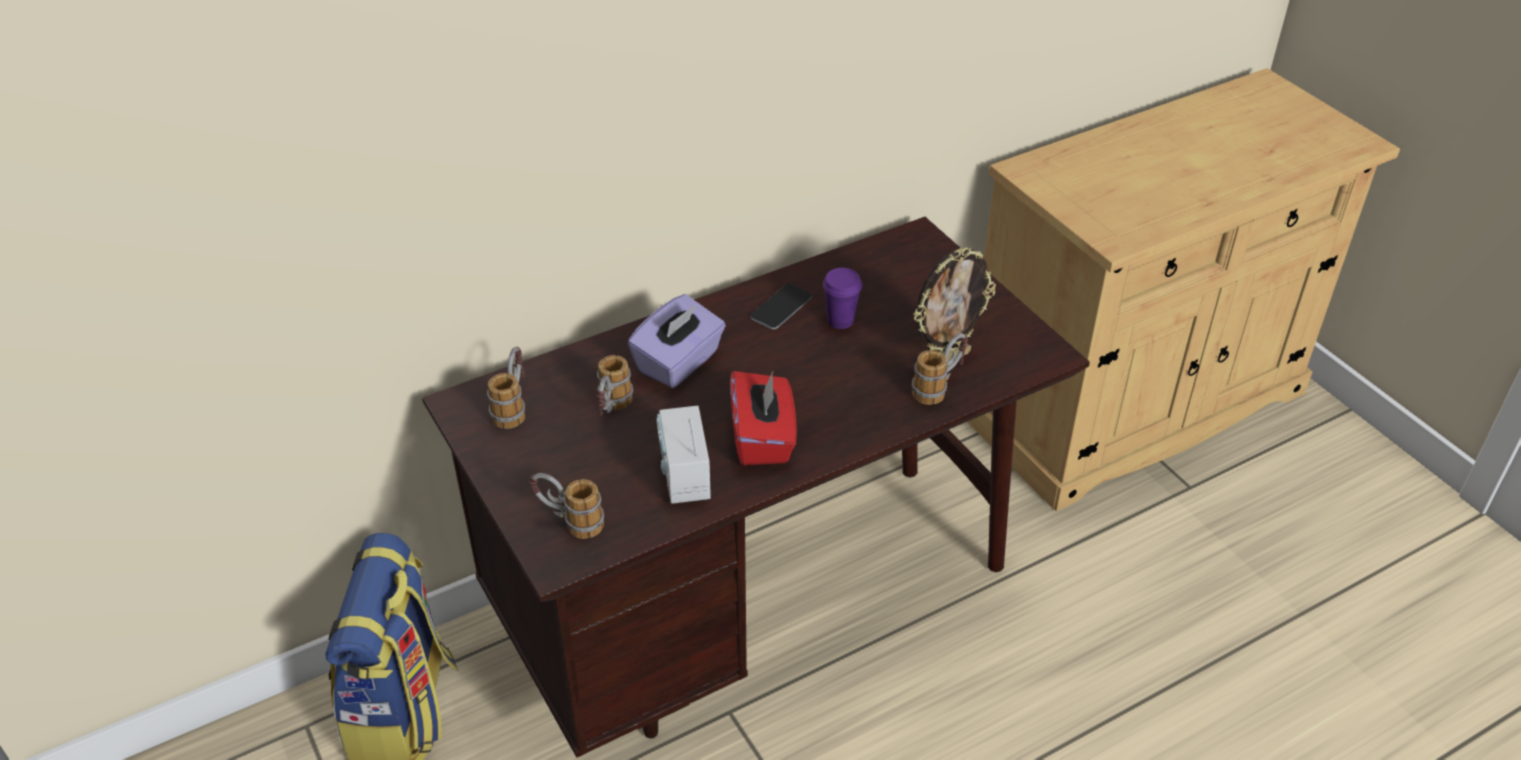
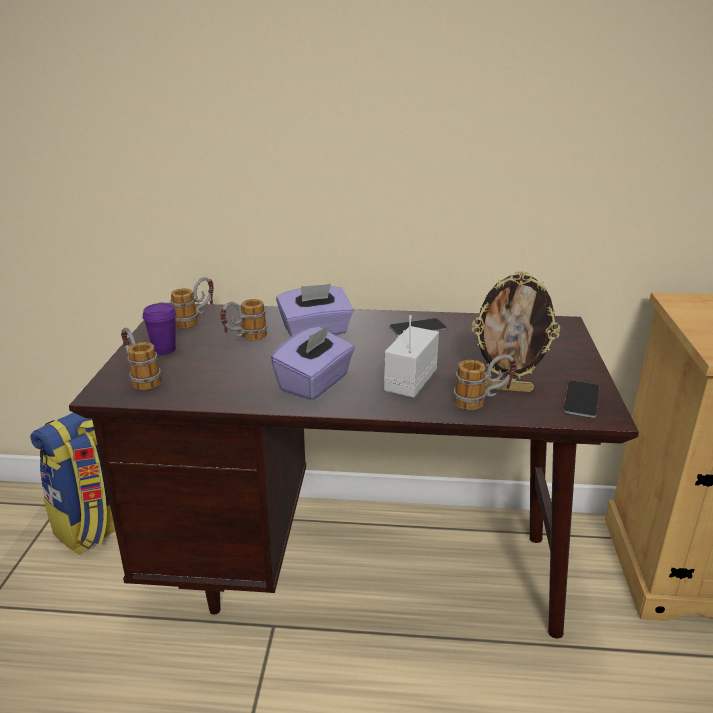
camera: 35 degrees right, 15 degrees down
radio [657,406,711,504] -> radio moved to [384,315,439,398]
red tissue box [730,371,797,465] -> purple tissue box [271,324,355,400]
purple cup [823,268,862,329] -> purple cup moved to [142,303,176,355]
none -> phone [563,381,599,418]

